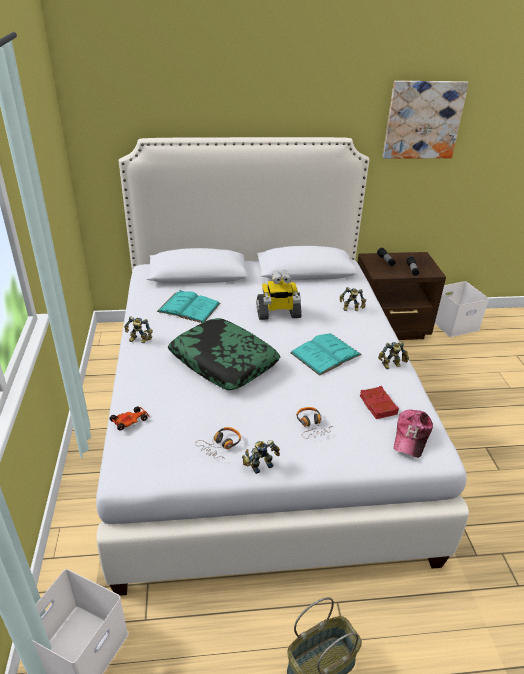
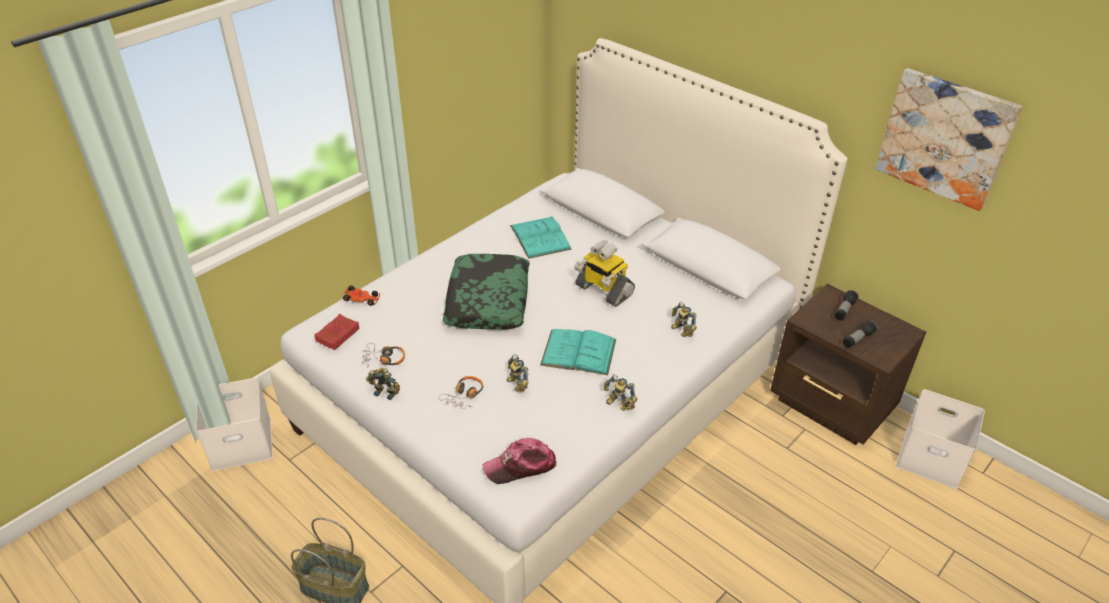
camera: 50 degrees right, 5 degrees up
toy robot [124,316,153,343] -> toy robot moved to [507,354,529,392]
red book [360,386,399,419] -> red book moved to [314,314,360,350]

